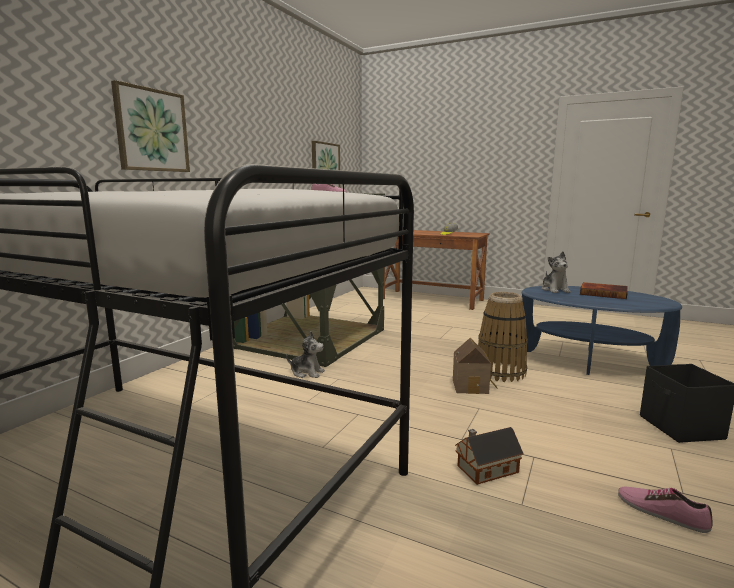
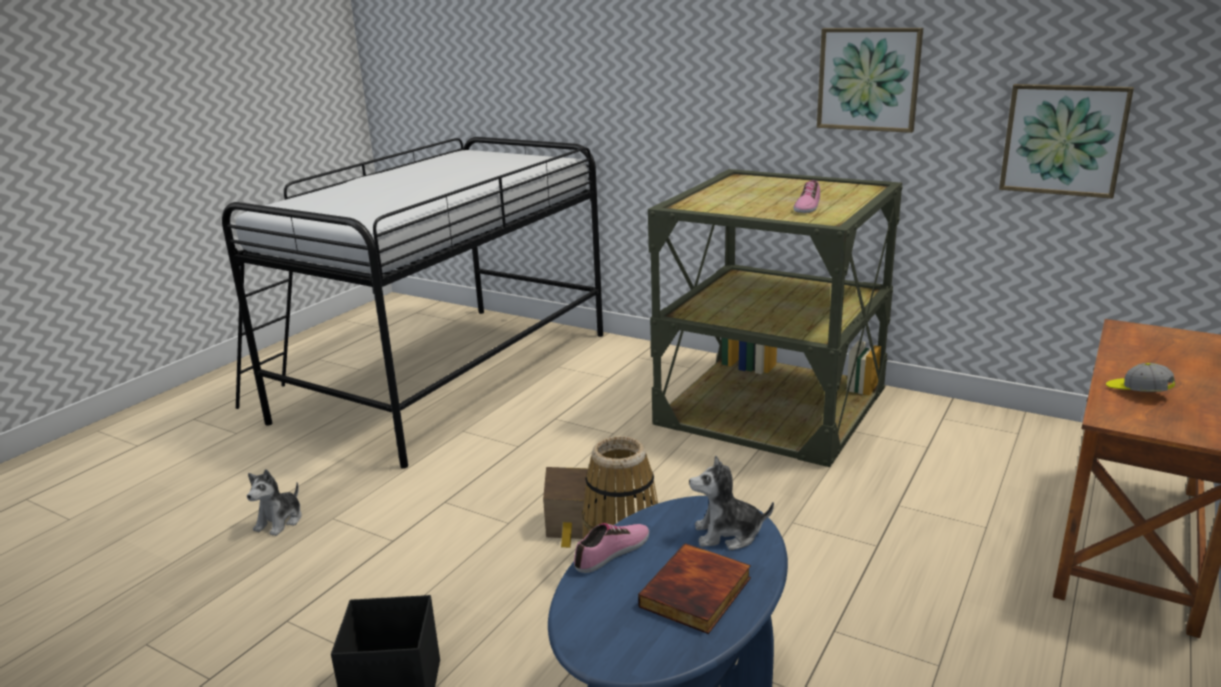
camera: 95 degrees right, 10 degrees up
picture [111,80,190,172] -> picture moved to [817,28,923,133]
plush toy [286,332,325,378] -> plush toy moved to [247,469,302,536]
toy house [455,427,524,485] -> none
shoe [618,487,712,533] -> shoe moved to [574,523,649,573]

